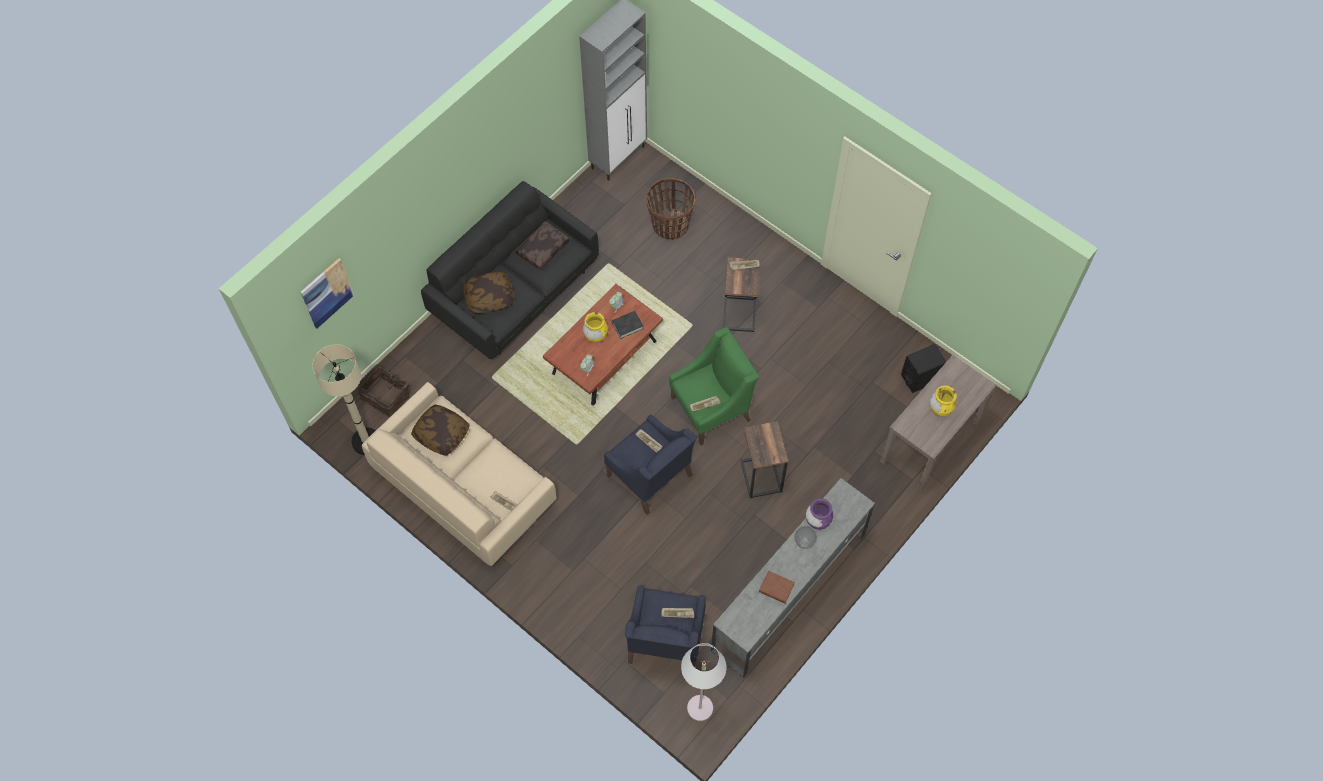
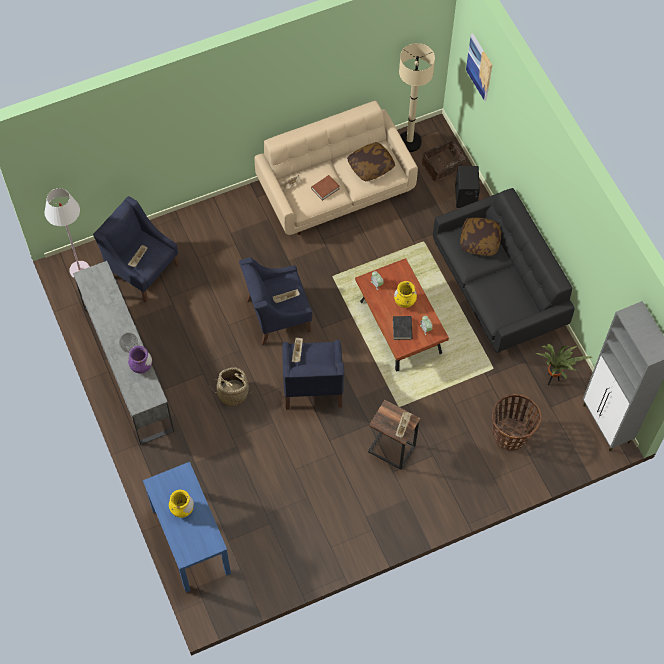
camera: 115 degrees right, 0 degrees up
brown pillow [515,221,570,271] -> none
green armchair [669,327,759,445] -> blue armchair [282,340,344,410]
side table [740,421,788,498] -> basket [209,367,251,406]
brown book [759,571,795,604] -> brown book moved to [311,175,339,201]
brown console table [880,355,996,492] -> blue console table [143,462,231,592]
black speaker [901,344,946,393] -> black speaker moved to [455,166,480,208]
none -> potted plant [535,344,592,385]

